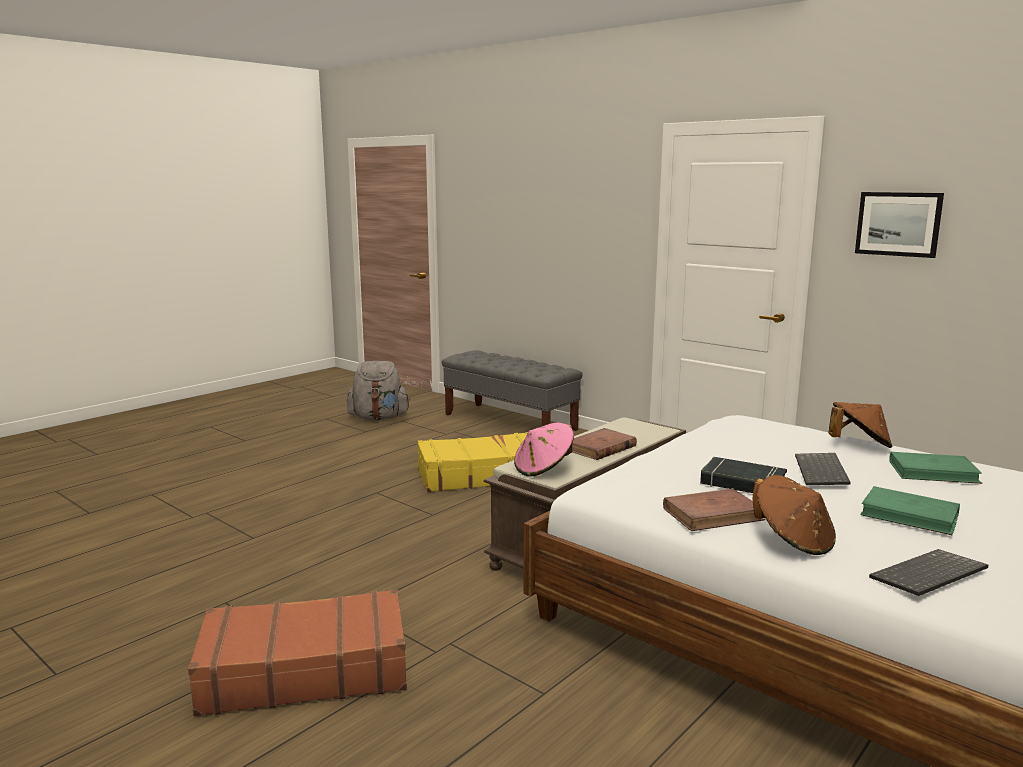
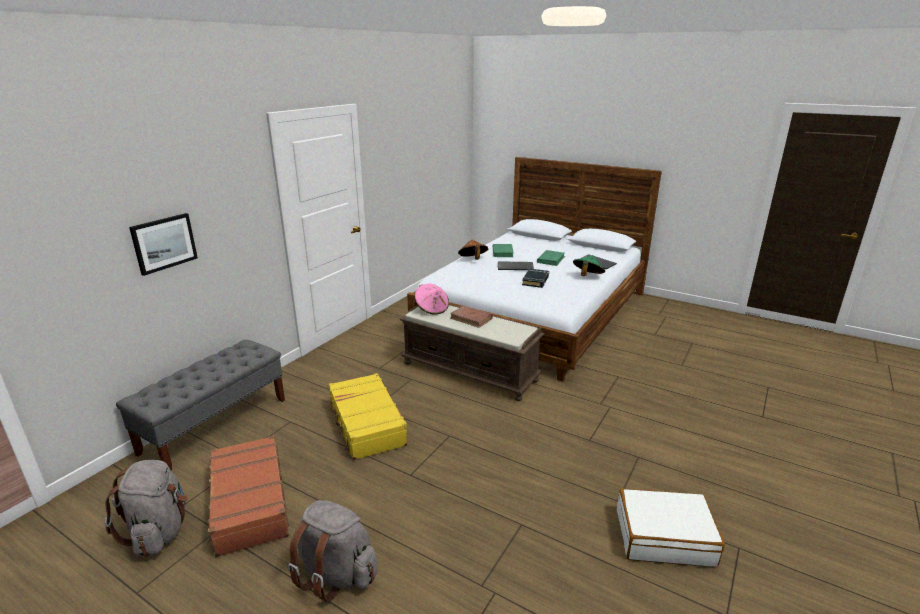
camera: 100 degrees left, 10 degrees up
brown suitcase [188,589,407,716] -> brown suitcase moved to [207,436,289,557]
pink hat [514,423,574,477] -> pink hat moved to [415,284,449,315]
brown book [663,488,765,531] -> none
brown hat [752,475,836,555] -> green hat [573,255,605,276]
picture [855,192,944,258] -> picture moved to [129,213,198,276]
none -> grey backpack [288,500,378,602]
none -> white suitcase [617,488,725,567]

